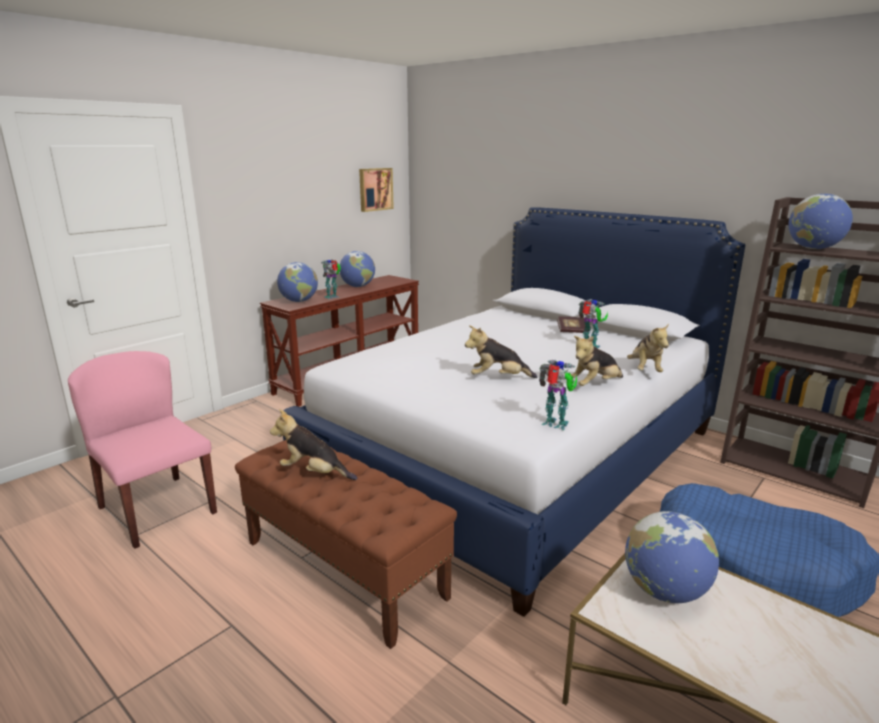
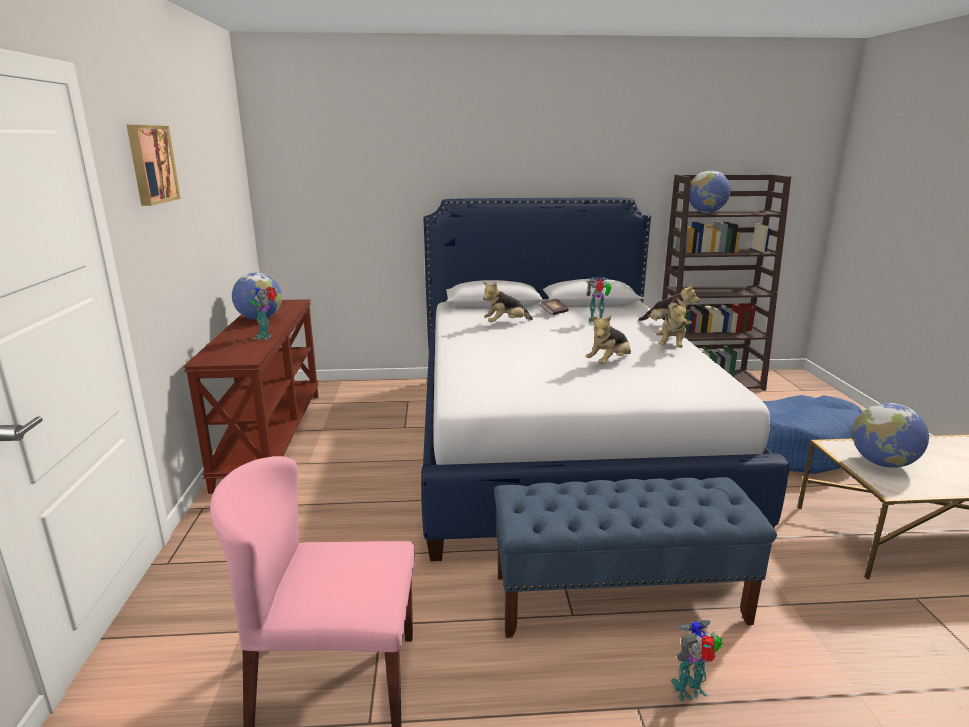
camera: 45 degrees left, 0 degrees up
brown bench [235,440,457,649] -> blue bench [494,477,777,638]
plush toy [270,409,357,480] -> plush toy moved to [483,282,533,322]
globe [277,262,318,302] -> none
picture [359,168,394,212] -> picture moved to [127,125,181,206]
toy robot [539,360,577,430] -> toy robot moved to [671,620,723,702]

